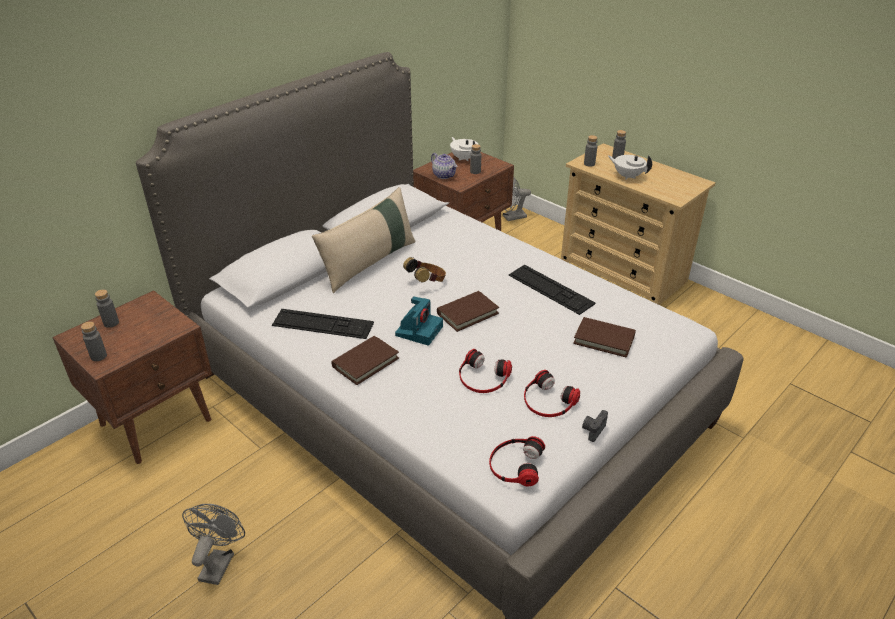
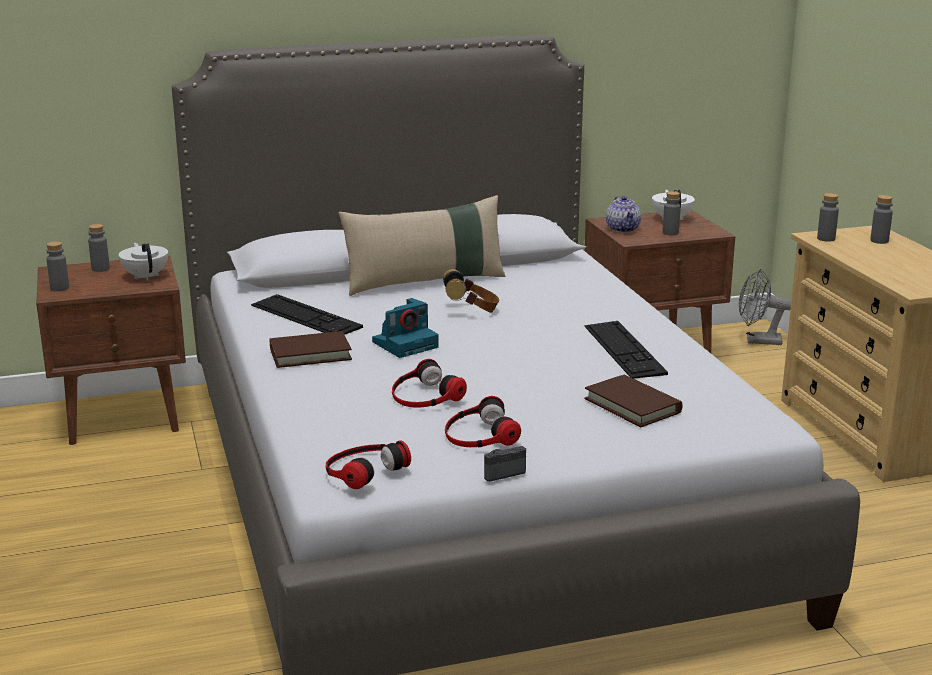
camera: 30 degrees right, 15 degrees down
grey fan [182,504,245,585] -> none
brown book [437,291,499,332] -> none
white teapot [608,155,652,180] -> white teapot moved to [118,243,168,281]

